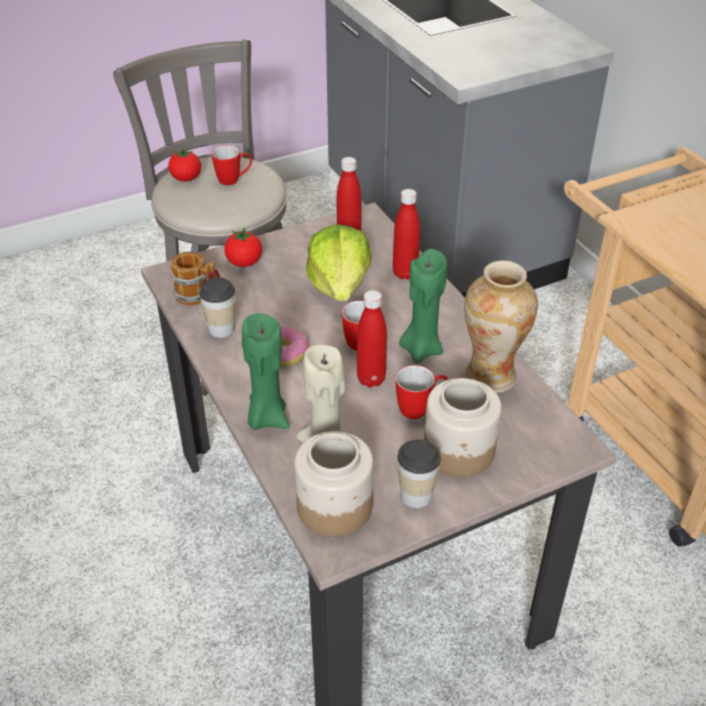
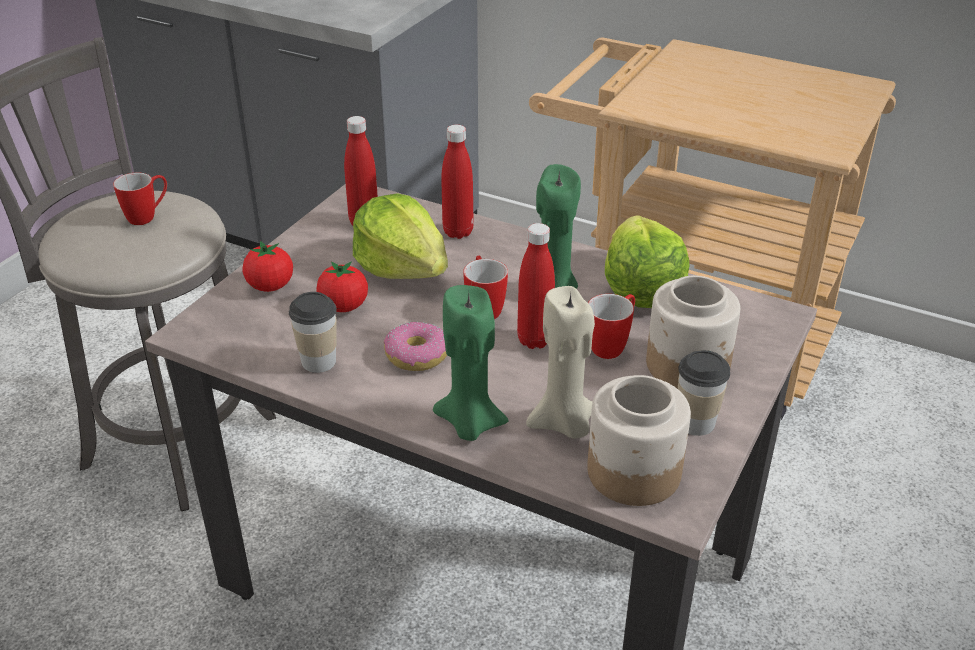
camera: 35 degrees left, 5 degrees down
tomato [168,148,201,182] -> tomato moved to [316,261,368,312]
mug [171,252,220,306] -> none
vase [464,261,538,393] -> lettuce [605,215,689,308]

